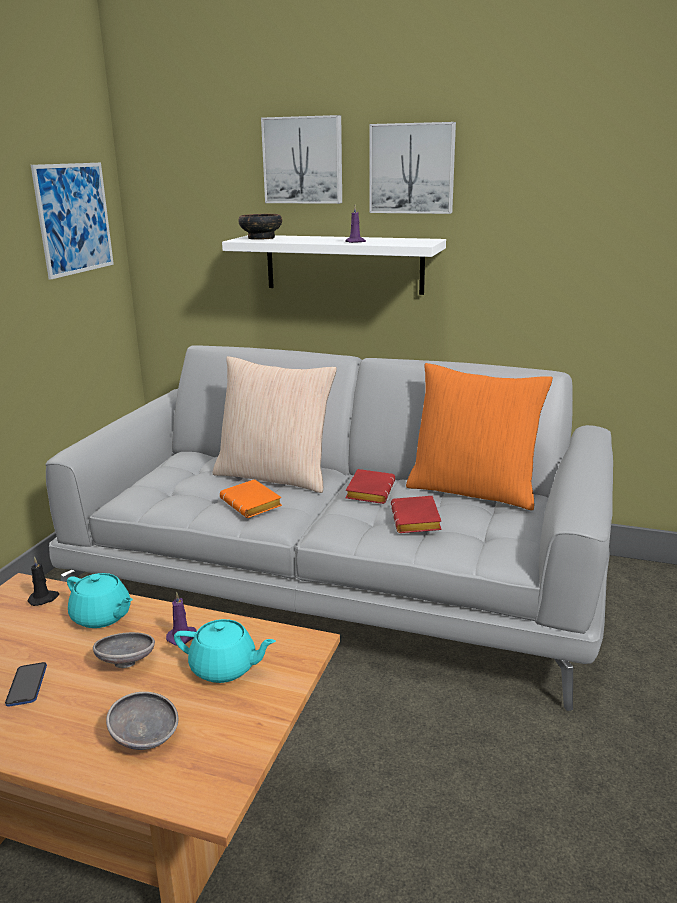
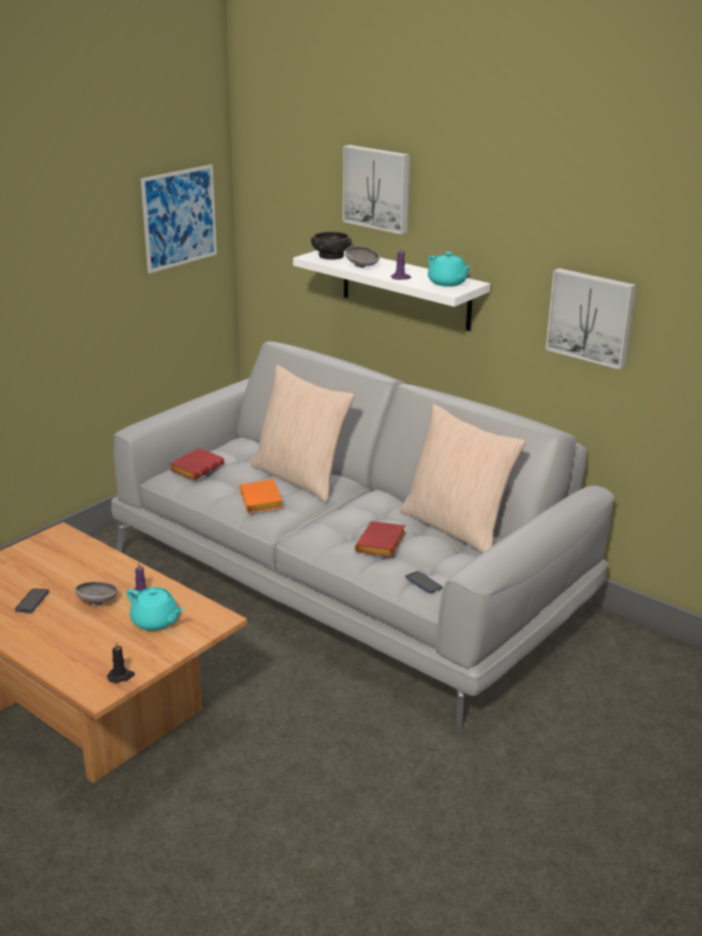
camera: 20 degrees right, 5 degrees up
black candle [28,557,59,606] -> black candle moved to [107,641,135,683]
turquoise teapot [67,573,133,628] -> turquoise teapot moved to [428,252,471,287]
grey bowl [106,692,178,750] -> grey bowl moved to [345,246,380,268]
red book [345,469,395,504] -> red book moved to [169,448,224,480]
picture [370,122,456,214] -> picture moved to [546,268,636,370]
orange pillow [406,363,553,511] -> beige pillow [400,404,526,553]
none -> phone [405,571,443,593]

